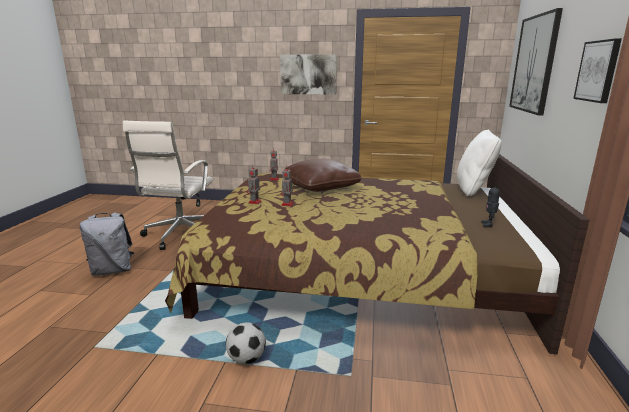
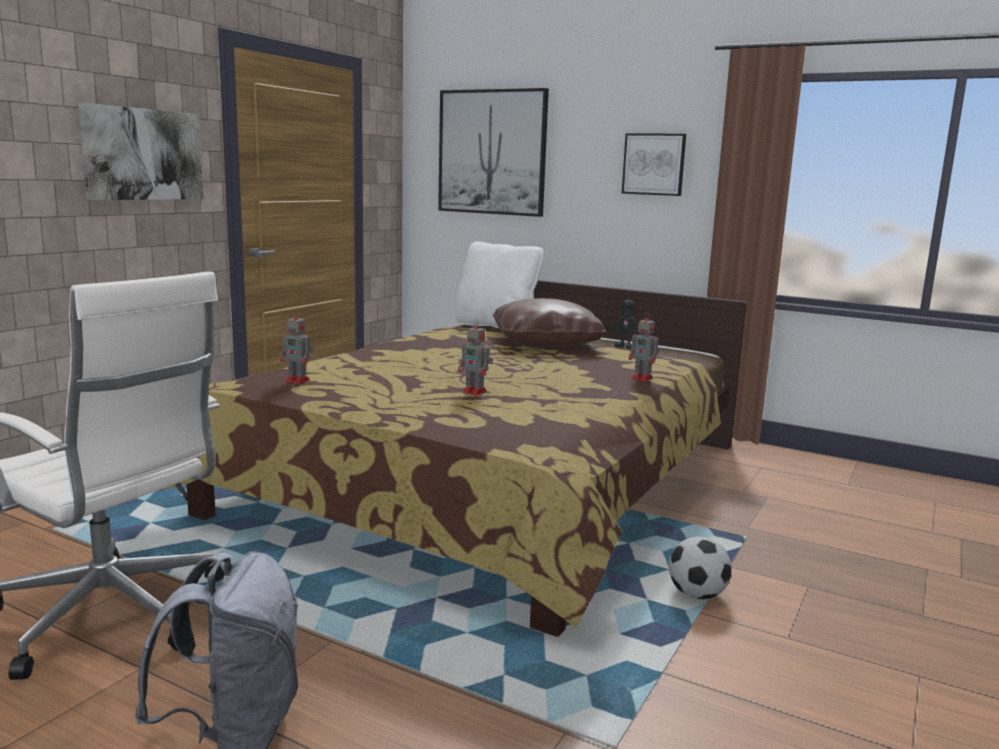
camera: 70 degrees left, 5 degrees down
toy robot [246,165,261,204] -> toy robot moved to [629,313,661,382]
brown pillow [282,159,362,192] -> brown pillow moved to [493,298,606,347]

